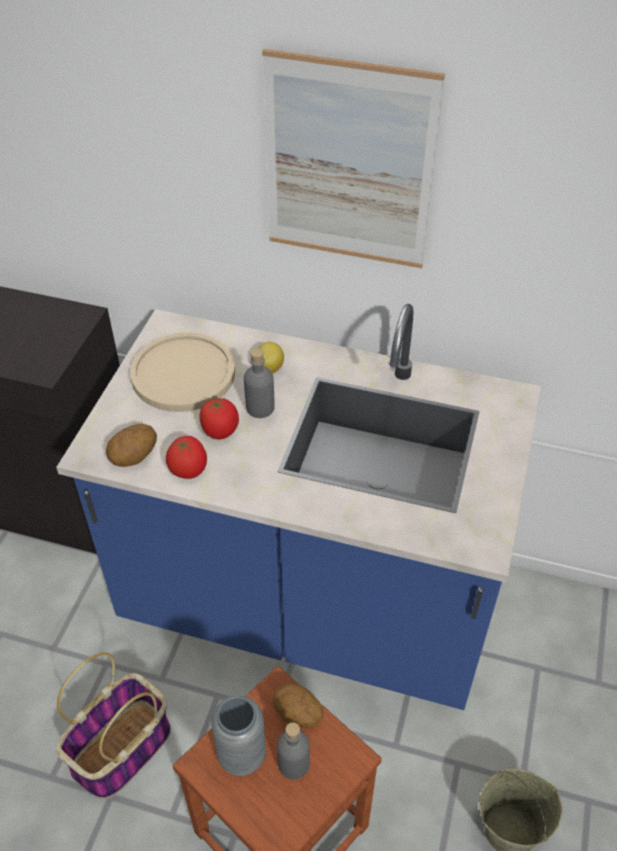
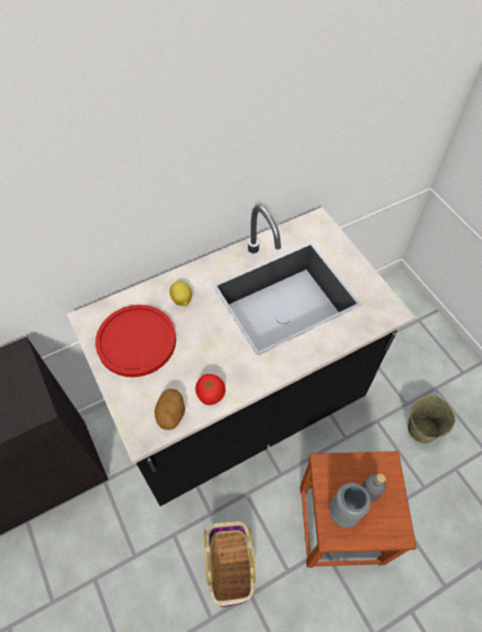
camera: 45 degrees left, 10 degrees up
blue counter [56,304,541,710] -> black counter [67,205,416,506]
beige plate [130,332,235,412] -> red plate [95,305,176,377]
tomato [200,397,239,439] -> none
grey bottle [244,348,275,418] -> none
picture [262,49,445,268] -> none
potato [273,683,323,728] -> none

